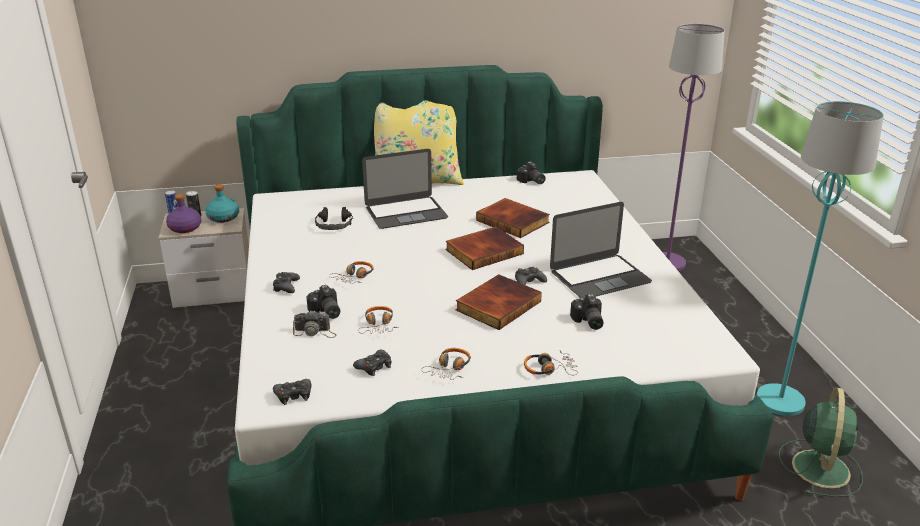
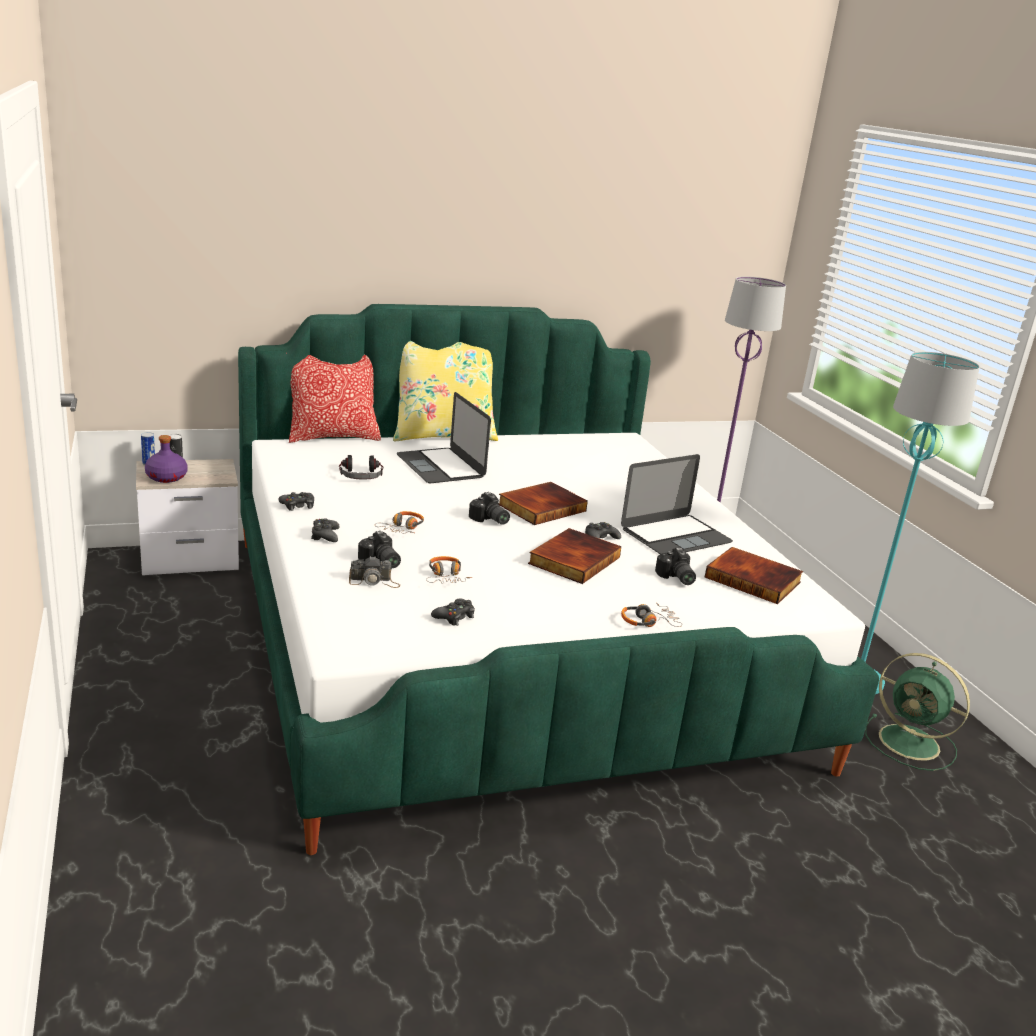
camera: 10 degrees left, 5 degrees down
turquoise bottle [205,184,239,223] -> none
black game controller [273,379,311,405] -> black game controller moved to [279,492,314,511]
laptop [362,149,448,229] -> laptop turned 90 degrees clockwise [397,392,491,483]
headphones [421,348,471,380] -> none
book [476,198,550,238] -> book moved to [705,547,803,604]
camera [517,161,546,184] -> camera moved to [469,492,510,525]
green fan [779,387,863,497] -> green fan turned 120 degrees clockwise [865,653,970,771]
none -> pillow [286,353,381,443]

